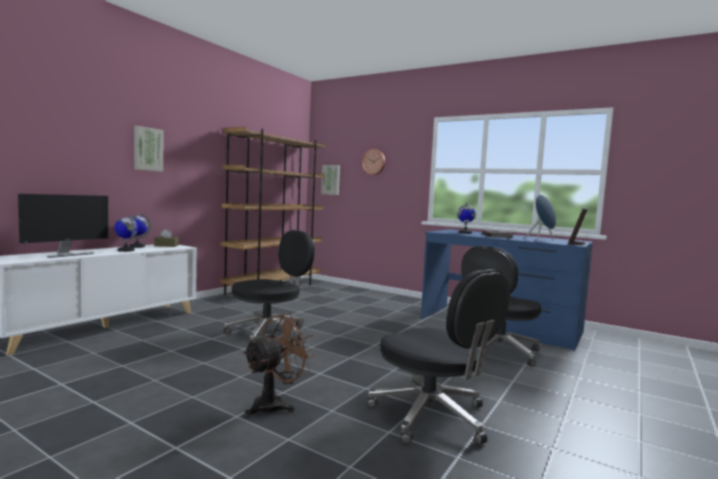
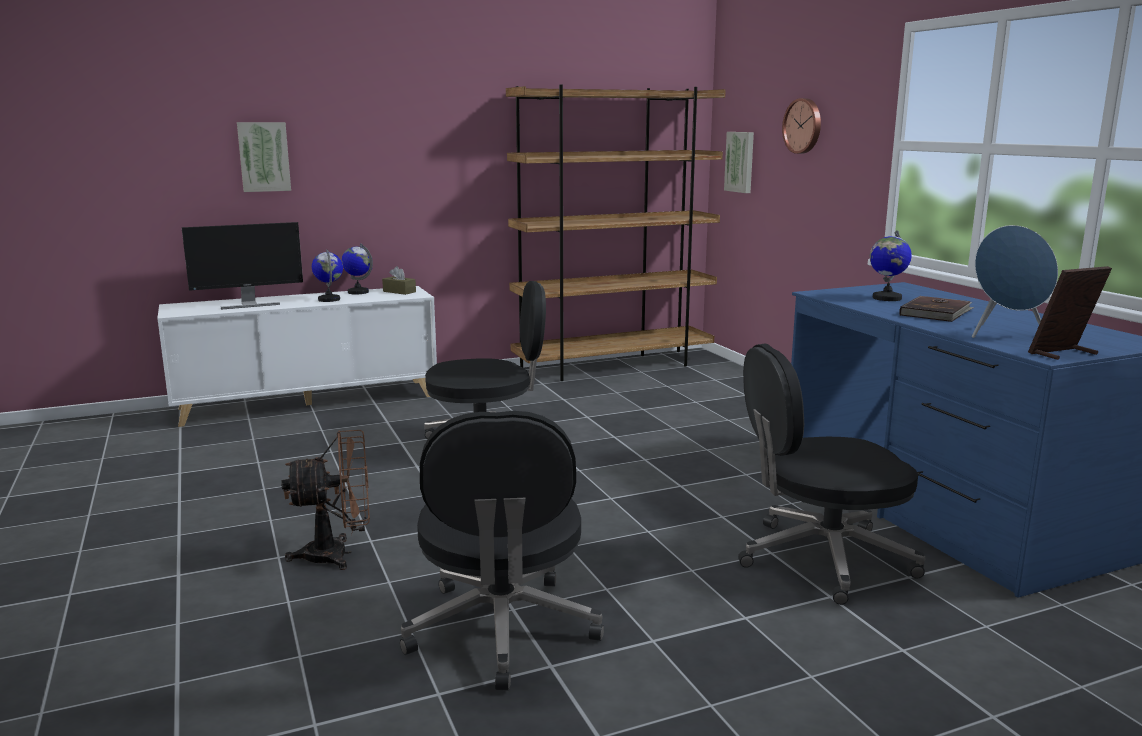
camera: 35 degrees right, 10 degrees up
picture [134,126,163,172] -> picture moved to [237,122,291,192]

